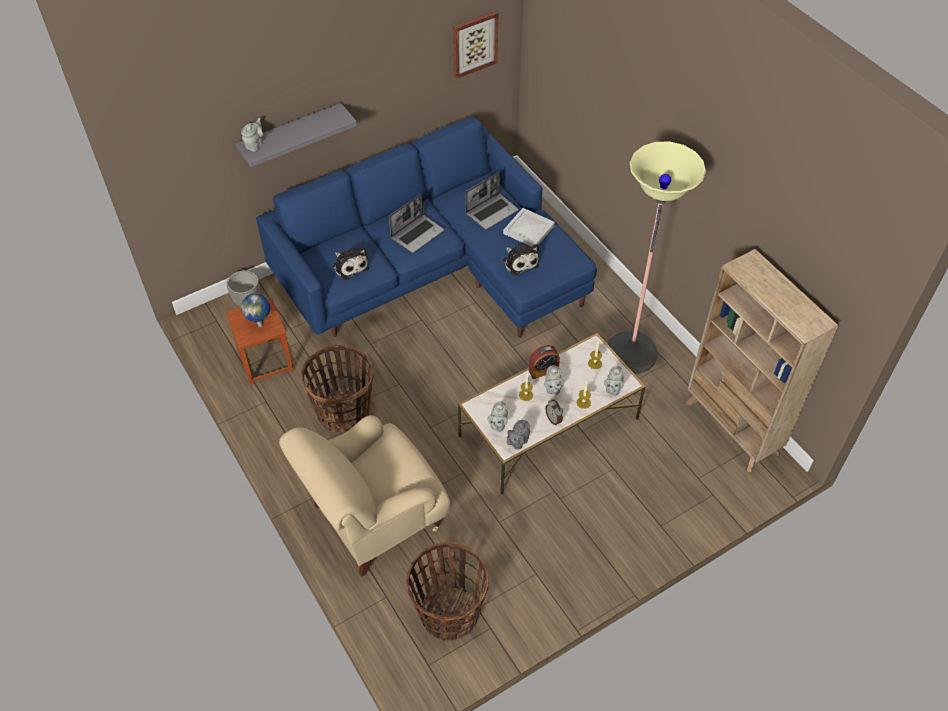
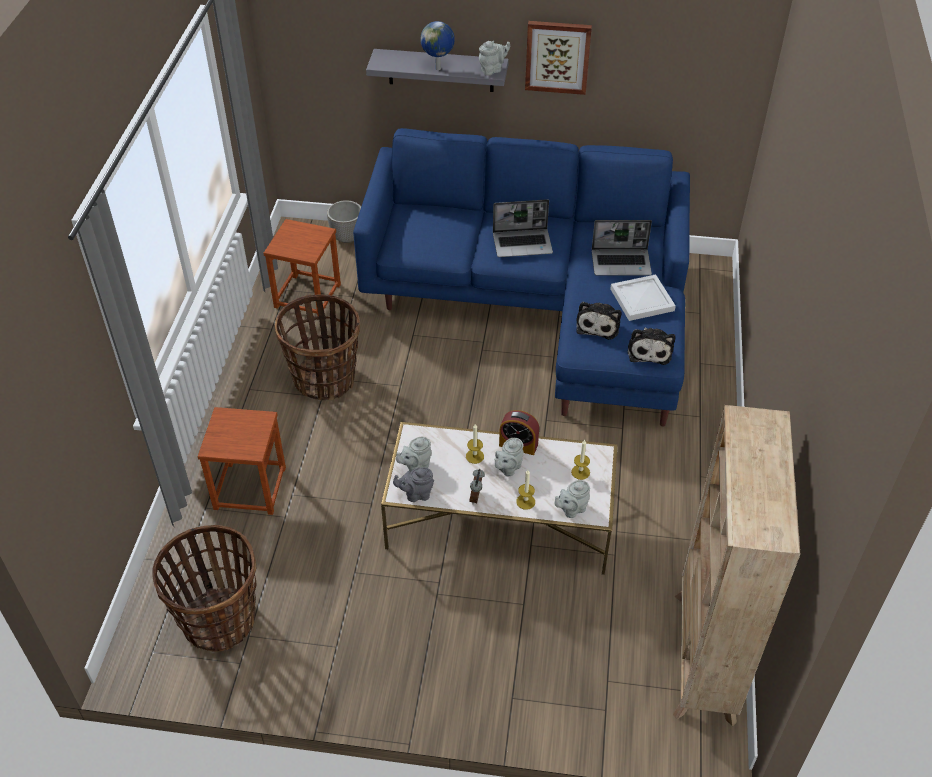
camera: 40 degrees right, 5 degrees down
grey teapot [241,118,263,152] -> grey teapot moved to [479,41,510,75]
globe [241,293,270,327] -> globe moved to [420,21,455,70]
beige armchair [279,415,451,576] -> brown stool [198,407,286,515]
plush toy [333,247,369,280] -> plush toy moved to [628,327,675,365]
picture [453,11,498,79] -> picture moved to [525,21,592,95]
floor lamp [607,142,706,374] -> none

